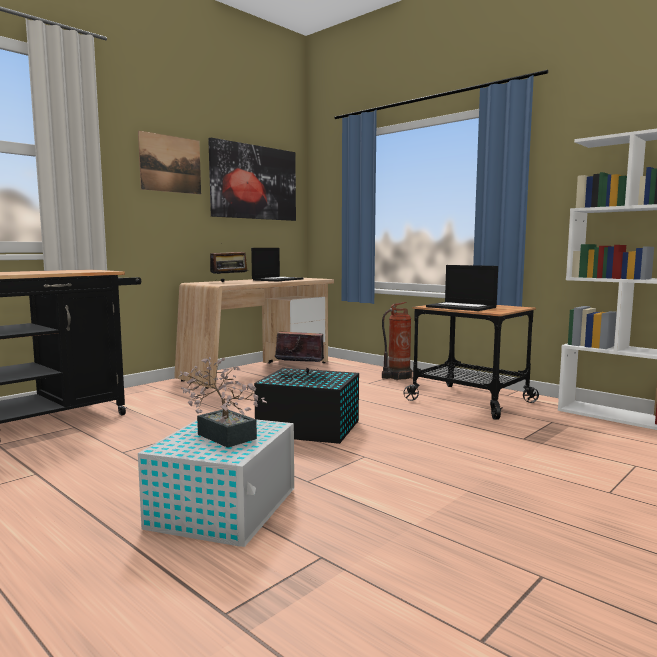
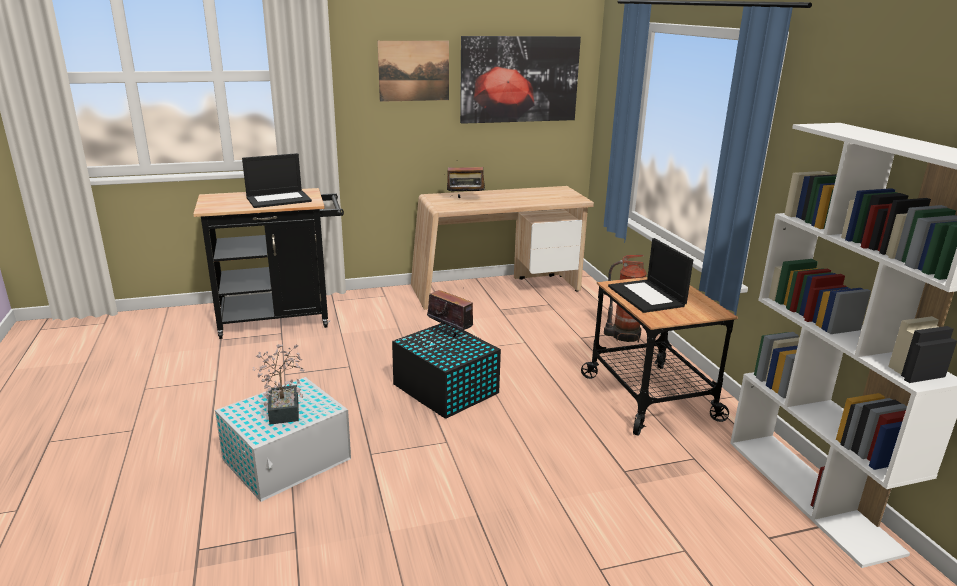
camera: 30 degrees right, 15 degrees up
laptop [251,248,304,281] -> laptop moved to [242,153,312,208]

